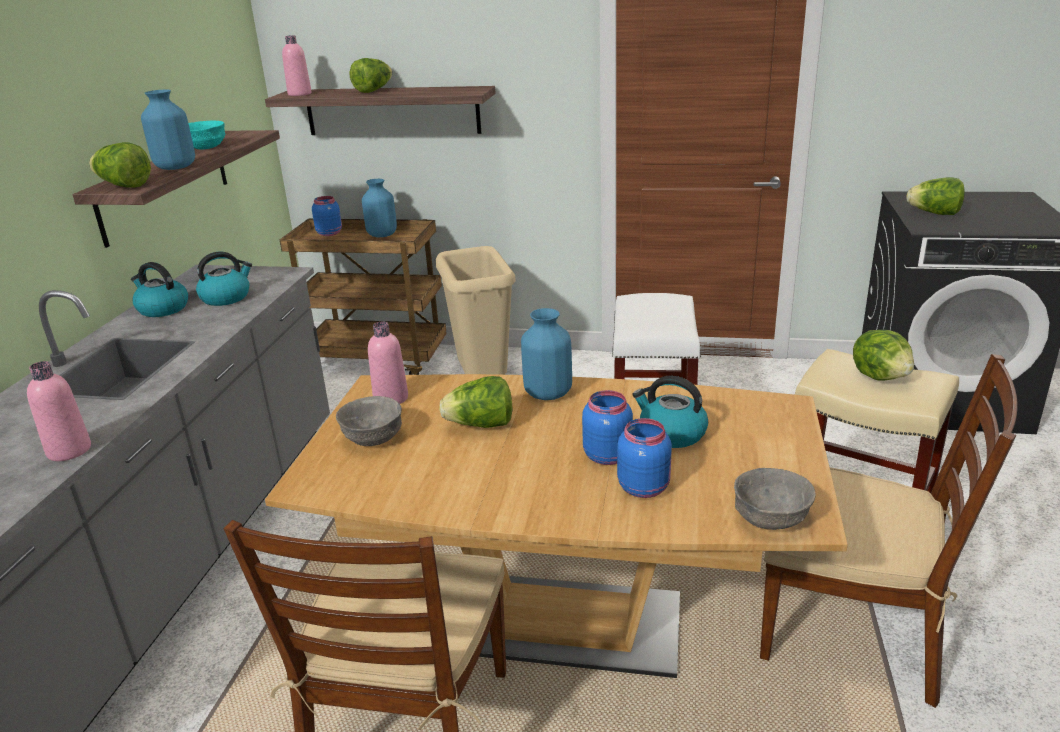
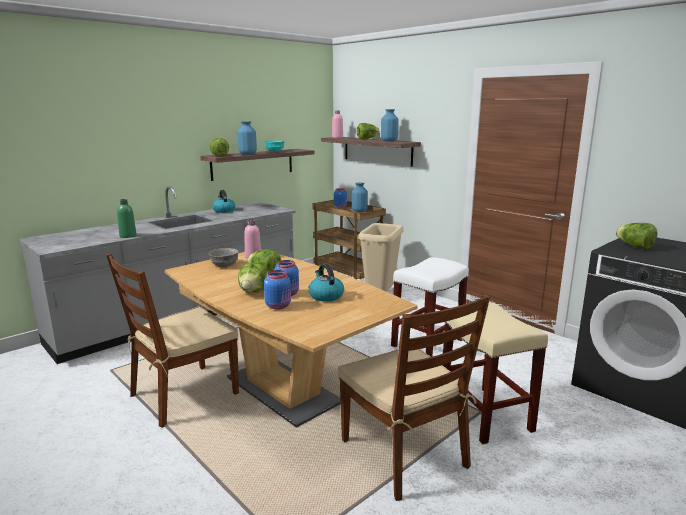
camera: 35 degrees right, 10 degrees down
pink bottle [27,361,91,461] -> green bottle [117,199,137,238]
kettle [196,252,252,306] -> none
blue vase [521,308,572,400] -> blue vase moved to [381,109,399,142]
grey bowl [734,468,816,530] -> none
lettuce [853,330,914,381] -> lettuce moved to [238,262,269,293]

